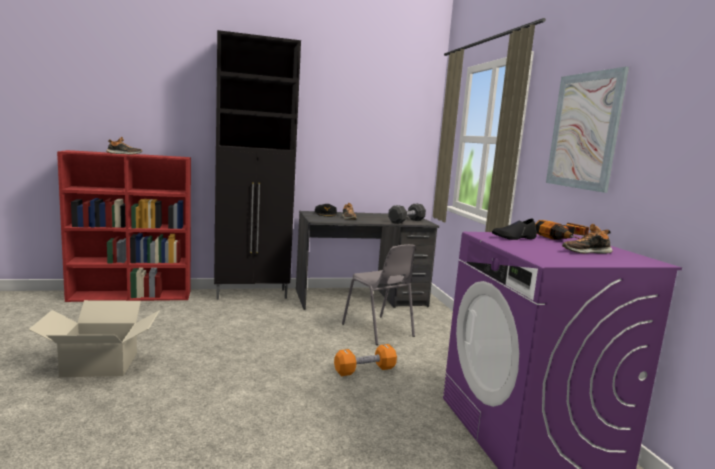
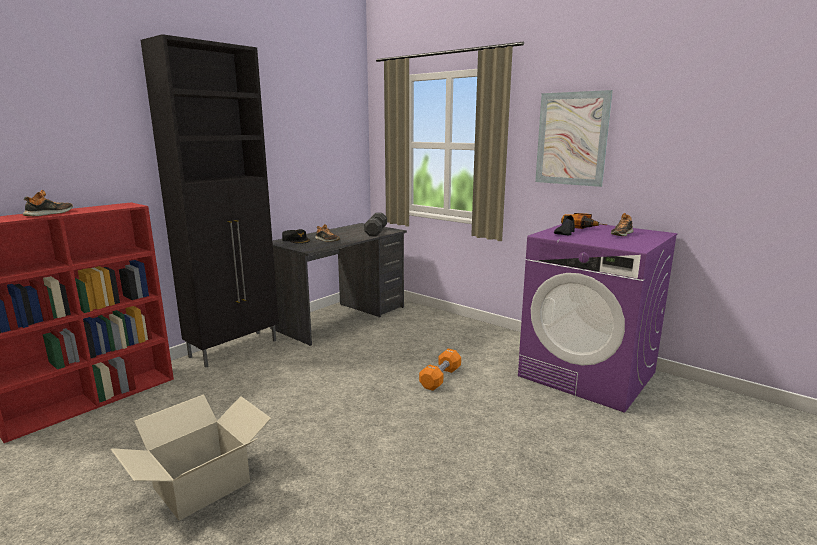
camera: 35 degrees left, 5 degrees up
grey chair [342,244,416,345] -> none

